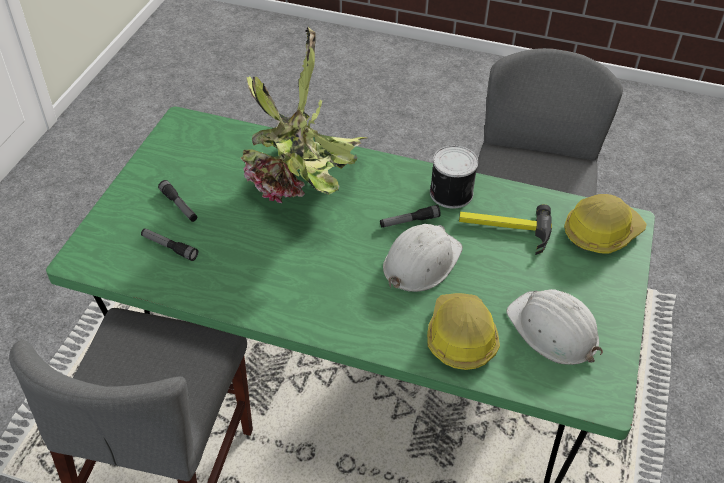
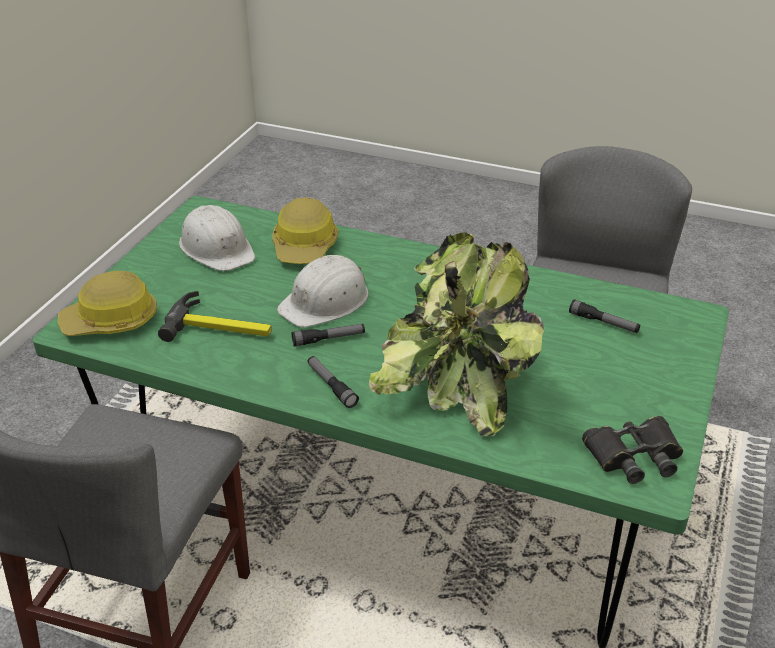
camera: 175 degrees left, 10 degrees down
flashlight [158,180,197,222] -> flashlight moved to [308,356,359,408]
can [430,146,478,209] -> none
none -> black binoculars [582,416,683,484]

